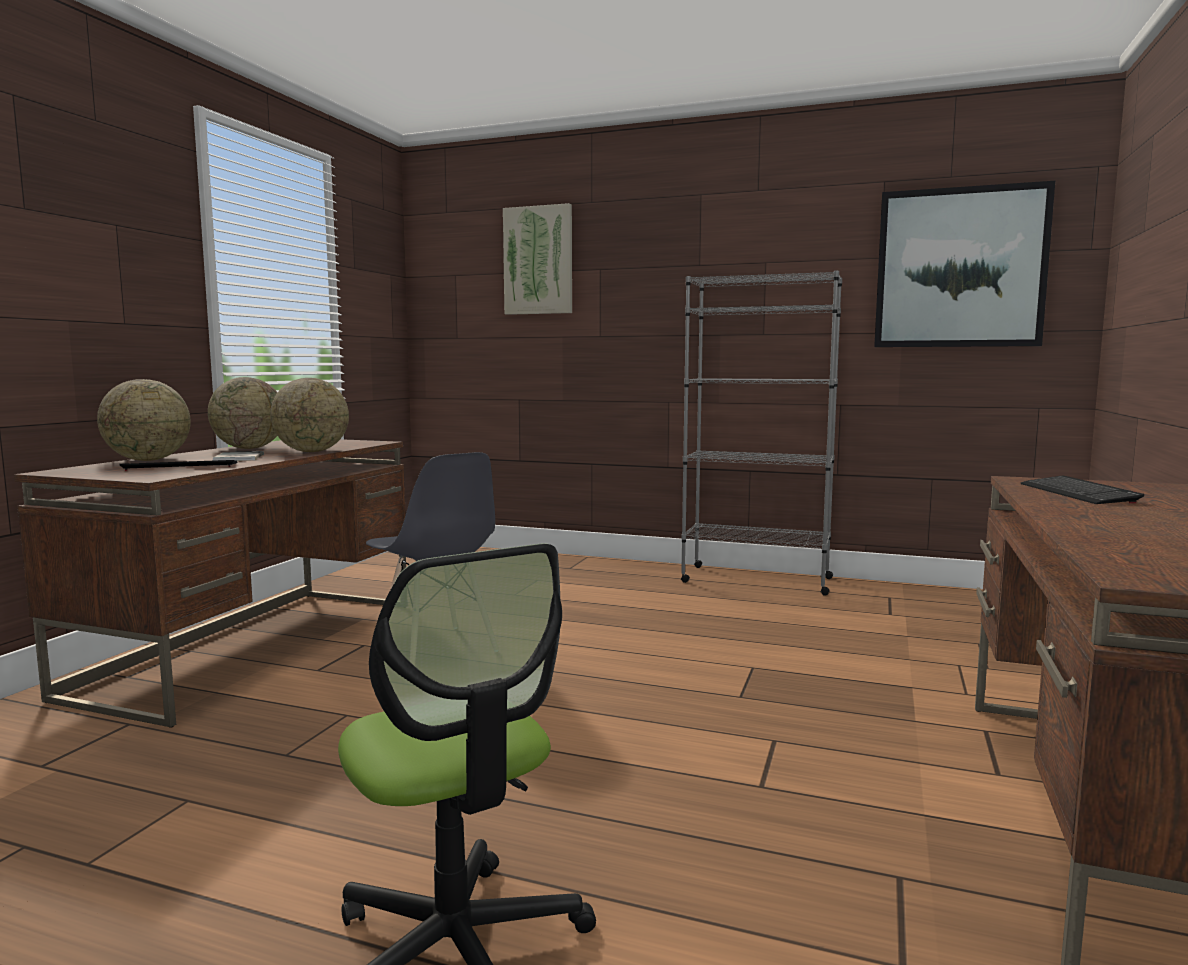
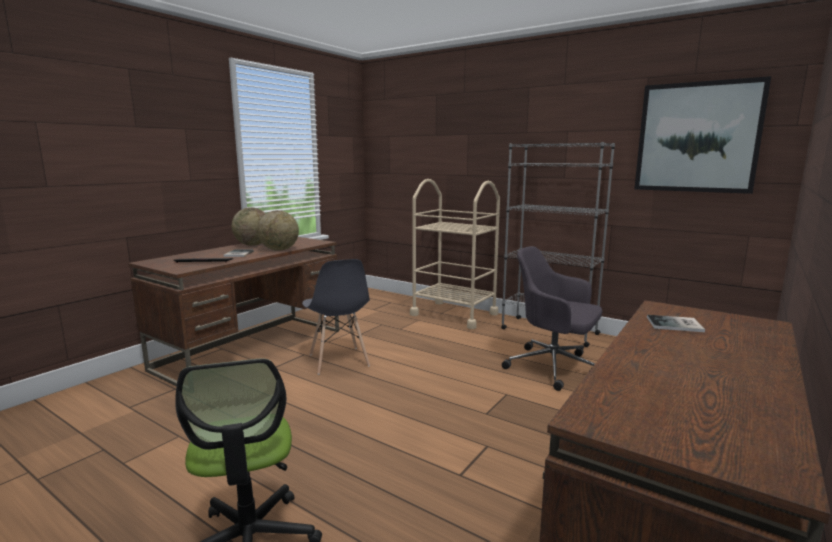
camera: 15 degrees right, 5 degrees up
globe [97,379,191,461] -> none
picture [503,203,572,315] -> none
keyboard [1021,476,1144,504] -> book [647,315,705,332]
none -> beige cart [410,179,500,329]
none -> grey office chair [502,246,602,391]

